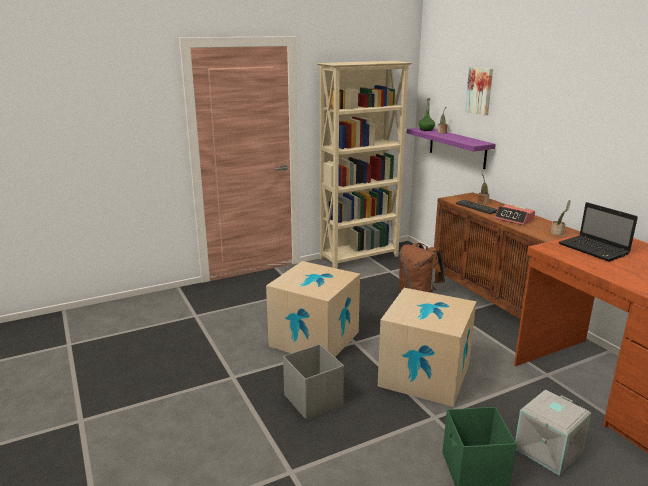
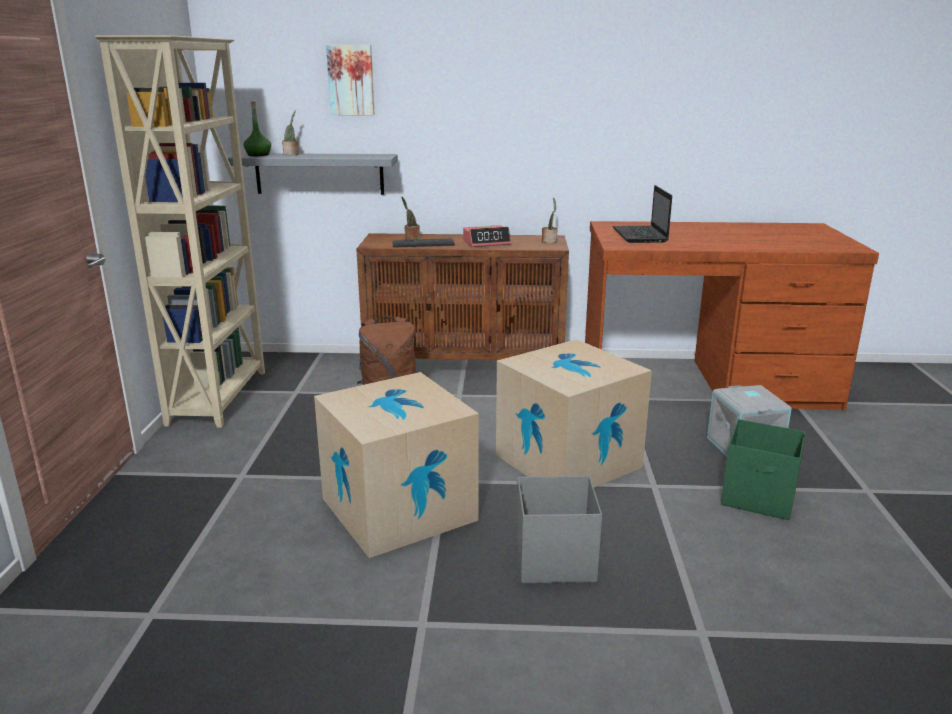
camera: 60 degrees left, 0 degrees up
purple shelf [407,128,496,169] -> grey shelf [228,153,398,195]
laptop [558,202,638,262] -> laptop turned 90 degrees clockwise [613,185,672,243]

